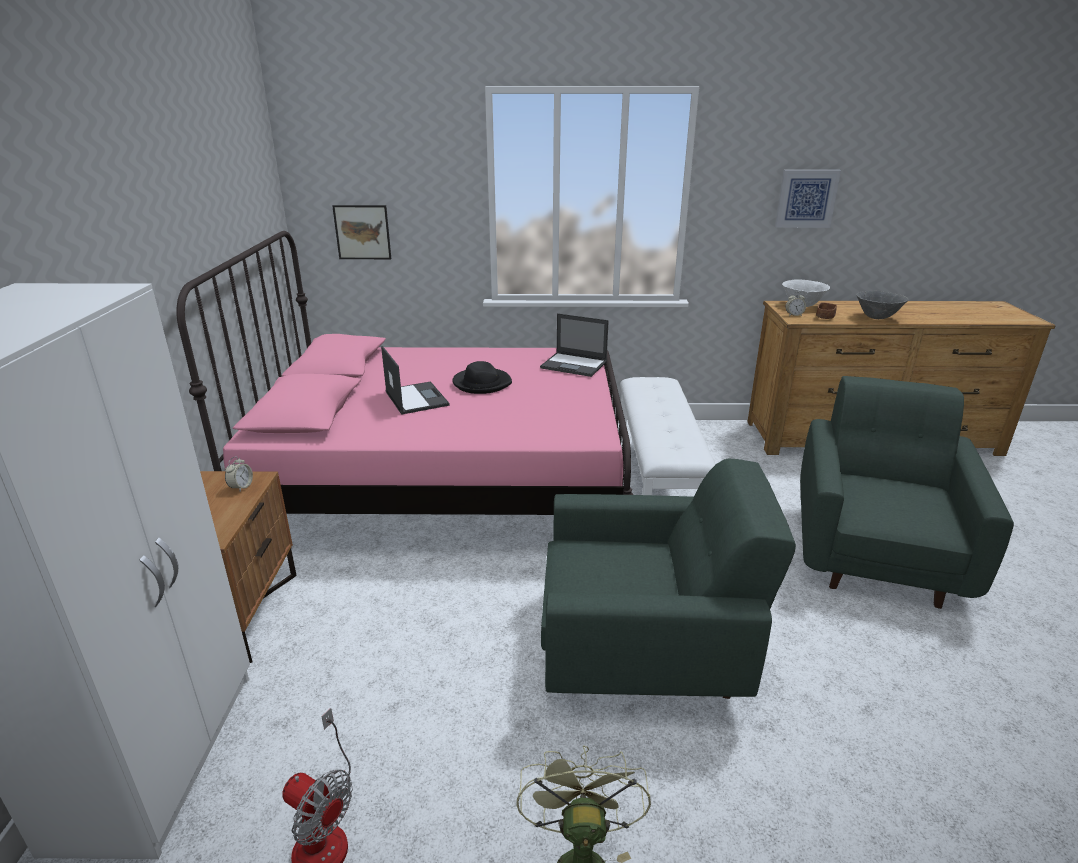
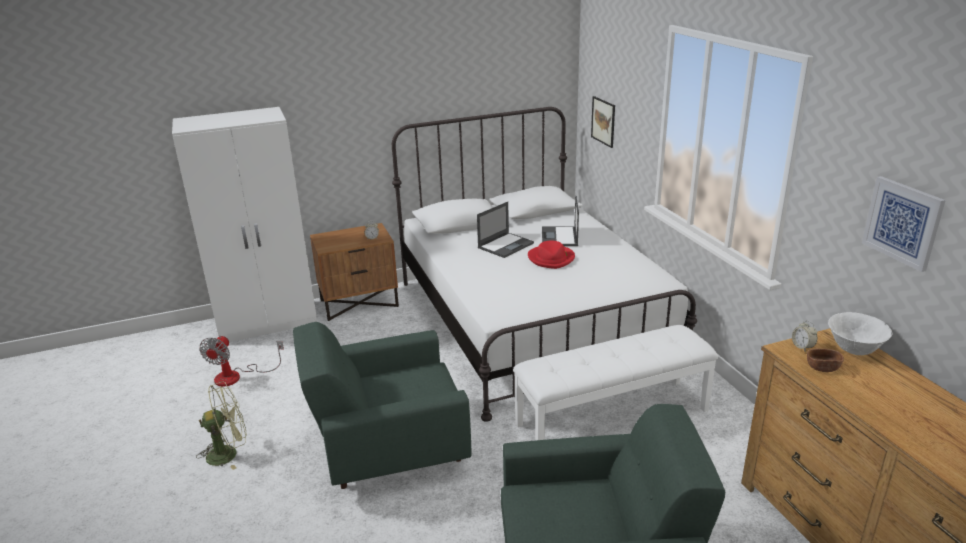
camera: 70 degrees right, 0 degrees up
pink bed [176,231,633,515] -> white bed [392,107,697,422]
black hat [452,361,512,394] -> red hat [528,240,575,269]
laptop [540,313,609,377] -> laptop moved to [542,196,579,246]
green armchair [541,459,796,699] -> green armchair turned 90 degrees clockwise [293,322,472,489]
grey bowl [856,291,908,319] -> none

